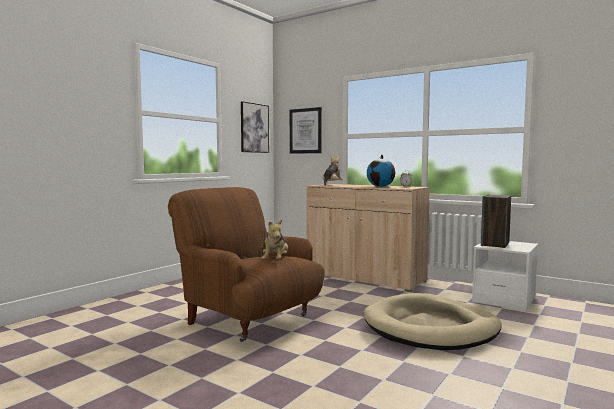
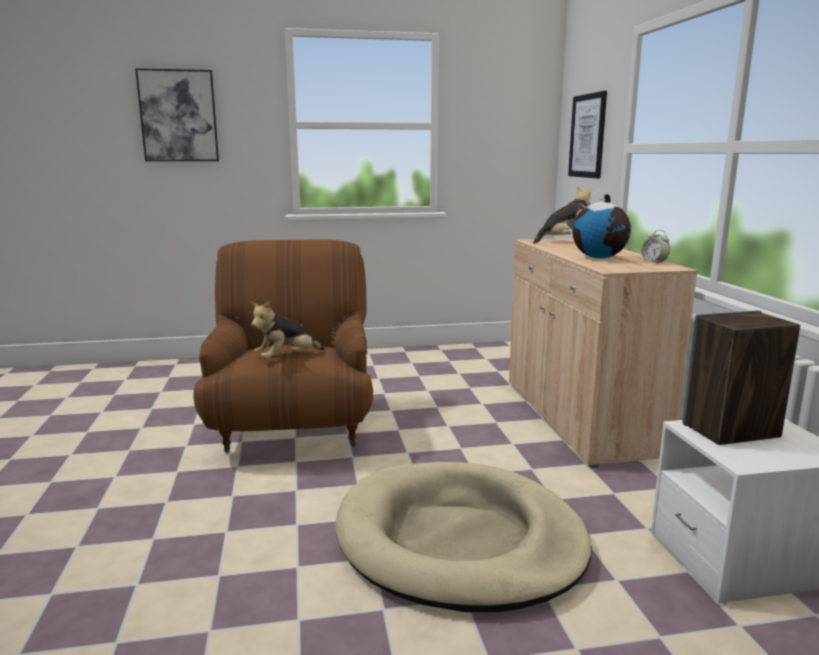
camera: 45 degrees right, 10 degrees up
picture [241,101,269,153] -> picture moved to [135,68,219,161]

